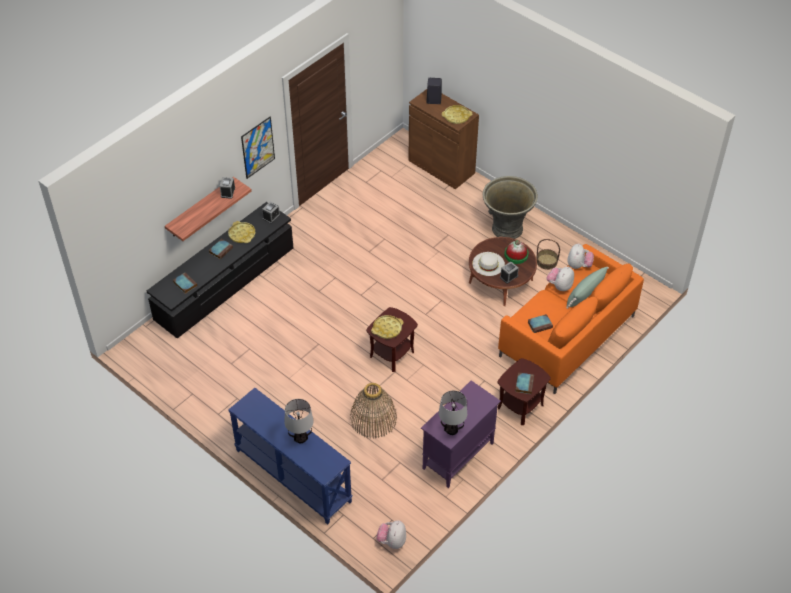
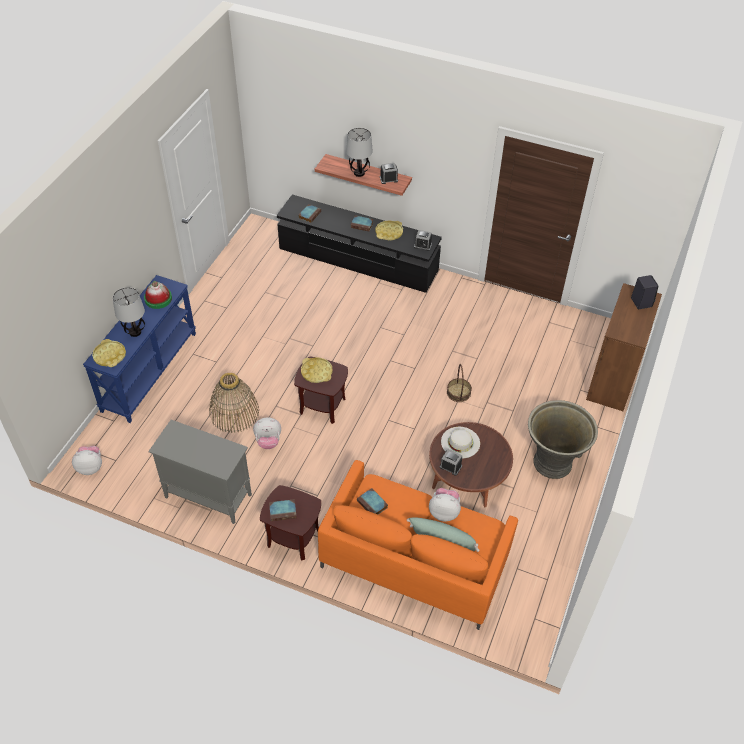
camera: 70 degrees right, 0 degrees up
picture [241,117,275,179] -> none
purple cabinet [421,380,501,488] -> grey cabinet [148,420,252,524]
table lamp [439,390,467,435] -> table lamp moved to [346,128,373,177]
yellow tray [442,105,472,124] -> yellow tray moved to [92,339,126,367]
hat [504,240,528,264] -> hat moved to [144,281,172,309]
basket [537,239,560,270] -> basket moved to [447,364,472,402]
plush toy [567,243,594,269] -> plush toy moved to [253,417,281,449]

